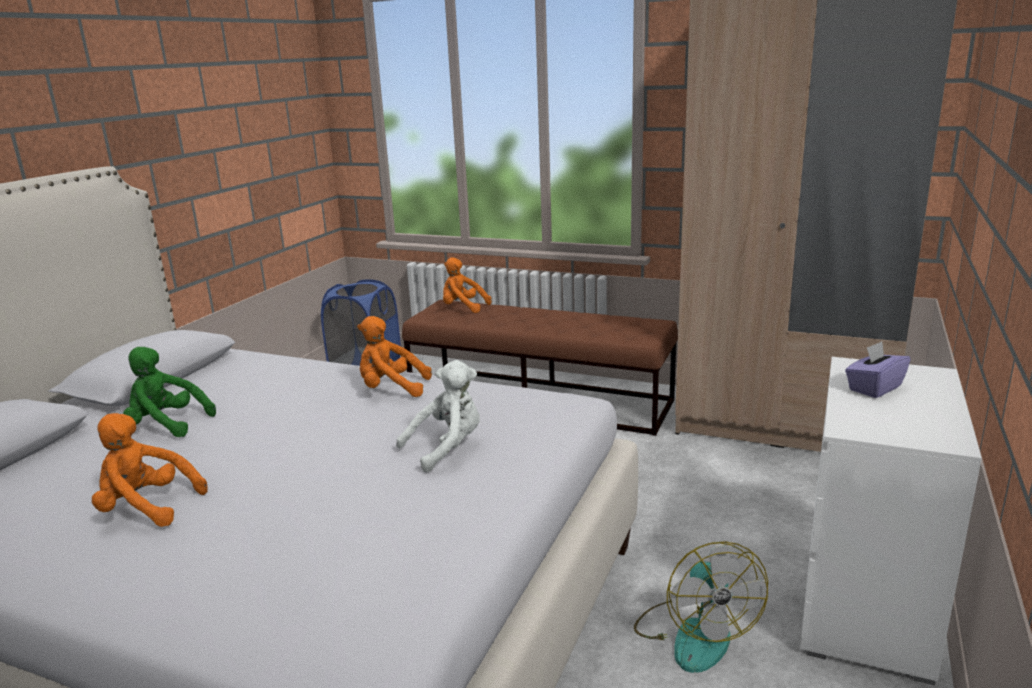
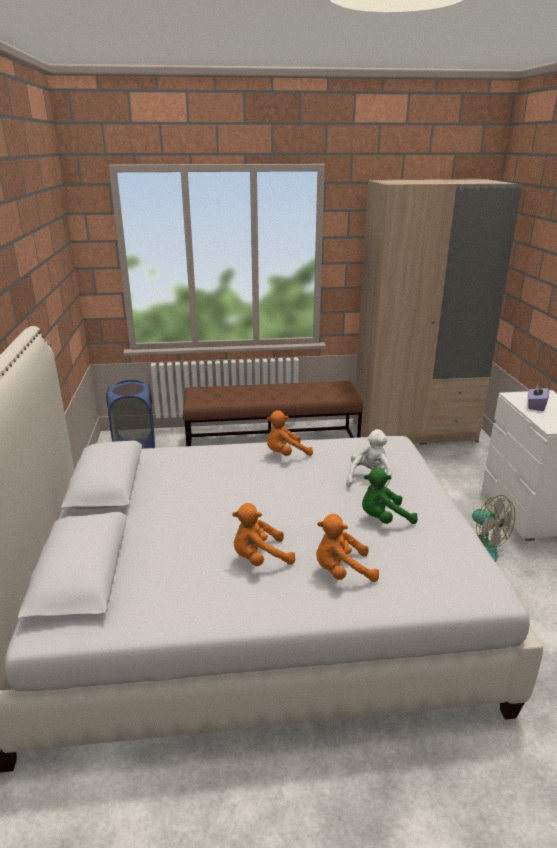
camera: 30 degrees left, 5 degrees up
green plush toy [123,347,216,437] -> green plush toy moved to [362,467,418,524]
orange plush toy [443,257,492,313] -> orange plush toy moved to [316,514,379,582]

